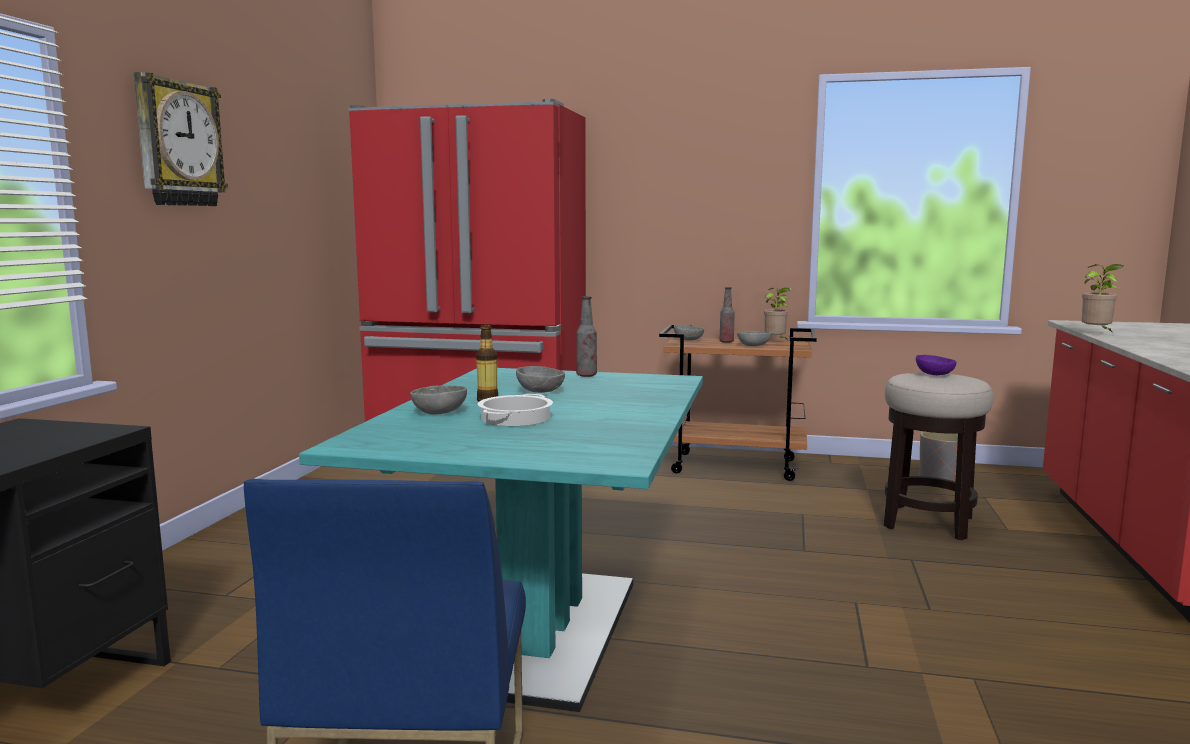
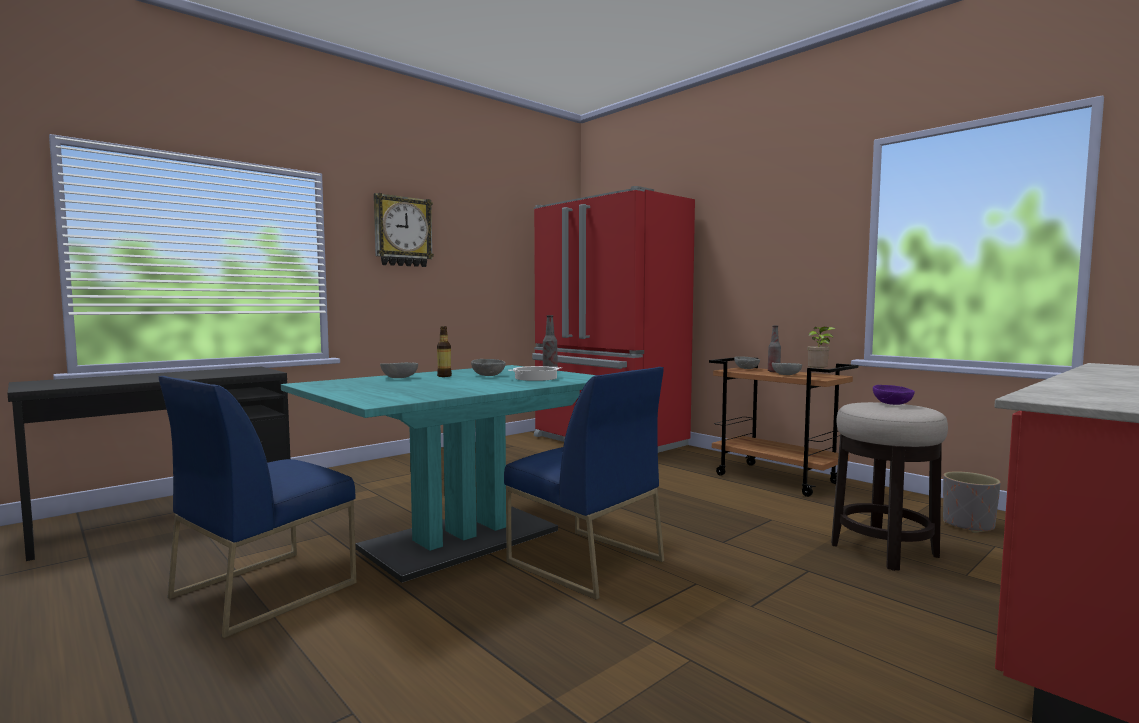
camera: 35 degrees right, 5 degrees down
cooking pot [478,394,553,426] -> cooking pot moved to [509,366,562,381]
potted plant [1082,264,1124,333] -> none
none -> blue chair [504,367,664,600]

